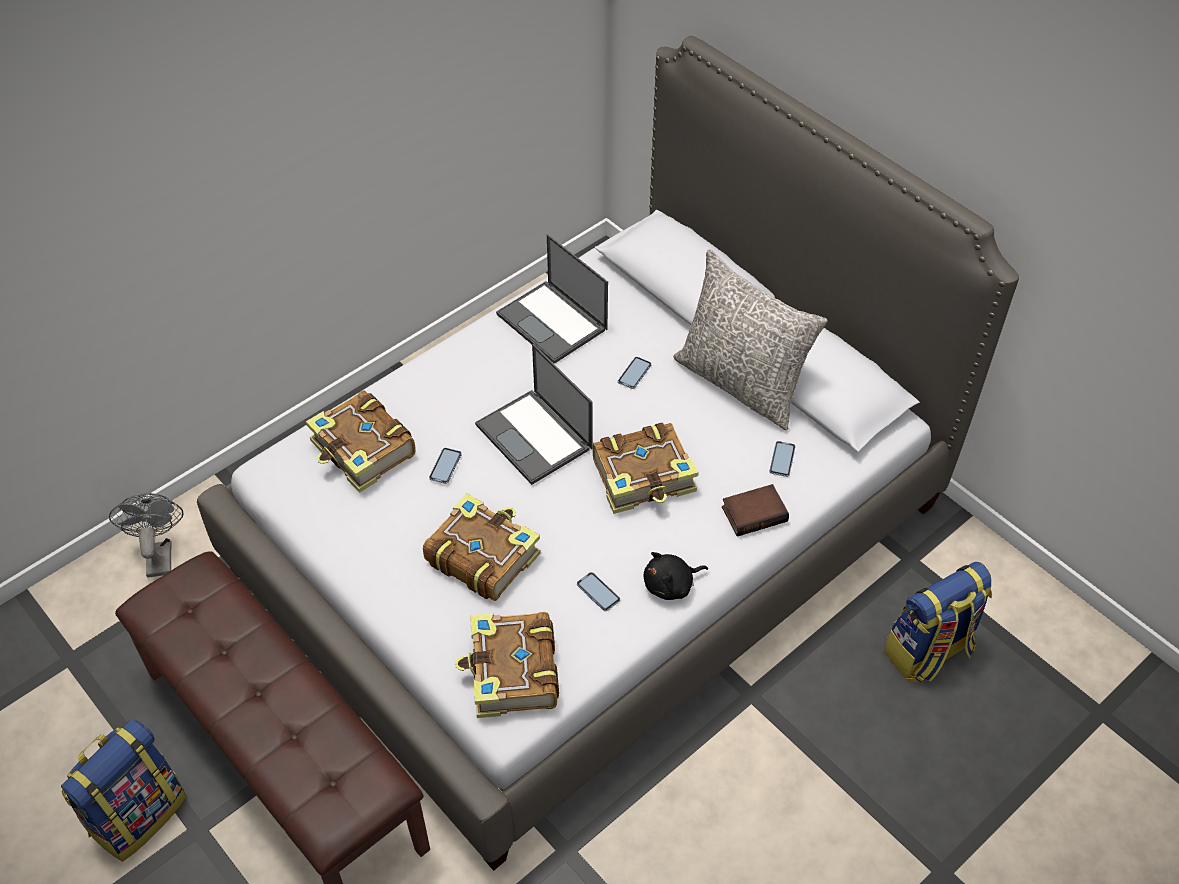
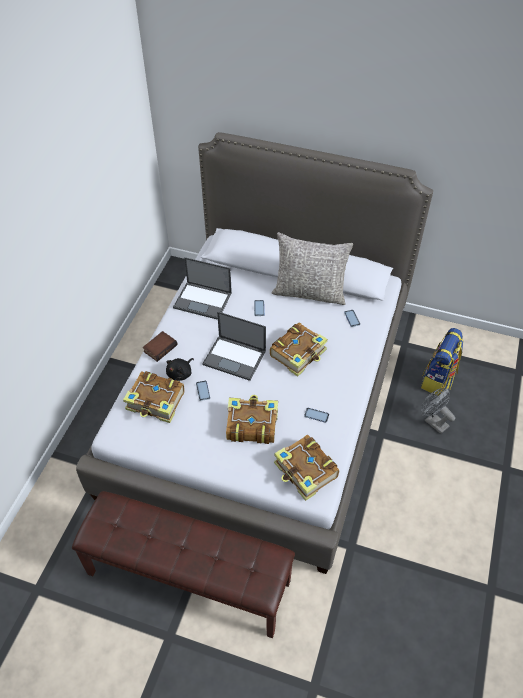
camera: 30 degrees left, 0 degrees up
backpack [61,719,186,861] -> none
grey fan [109,493,184,578] -> grey fan moved to [422,388,455,434]
black plush toy [644,552,708,600] -> black plush toy moved to [166,358,194,381]
book [722,484,789,537] -> book moved to [143,331,177,362]

